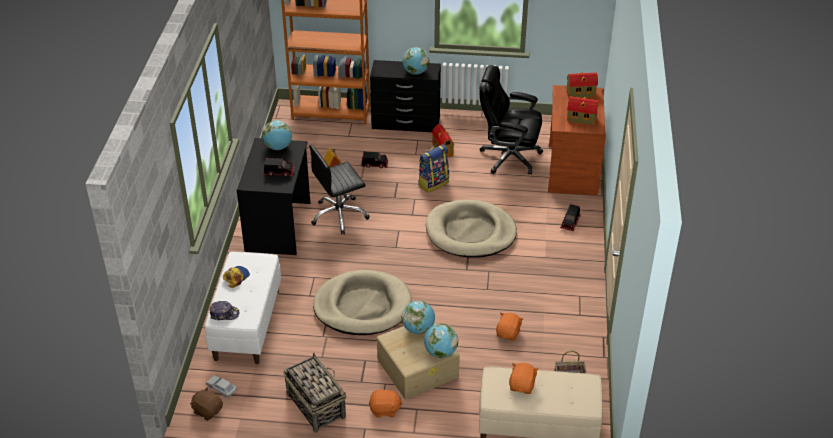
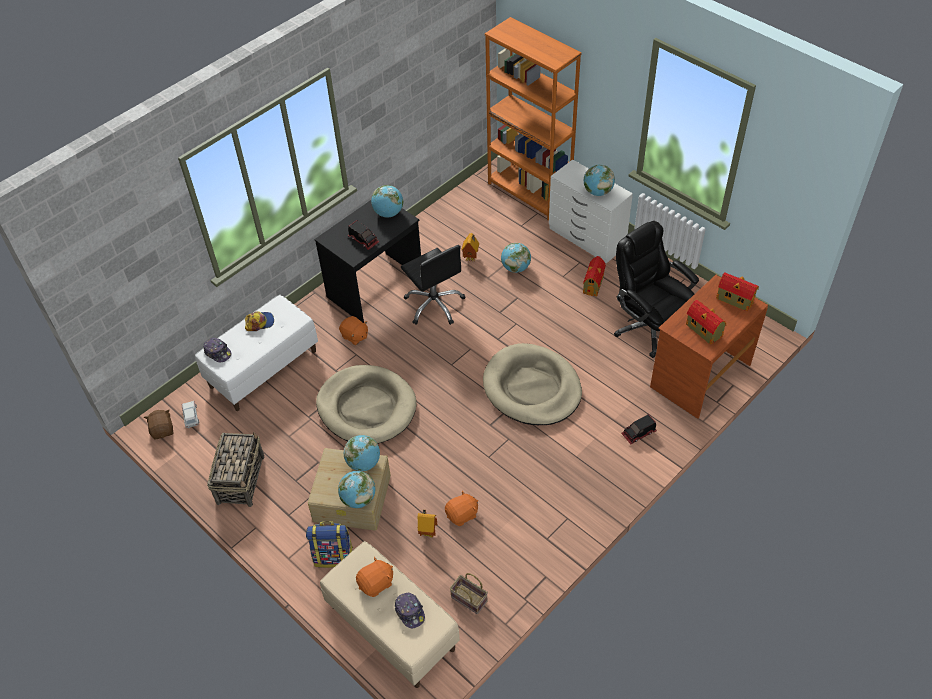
camera: 40 degrees right, 10 degrees up
black office chair [309,145,370,235] -> black office chair turned 135 degrees counterclockwise [401,245,465,325]
toy truck [362,151,388,168] -> globe [501,243,531,273]
orange plush toy [369,388,403,417] -> orange plush toy moved to [339,316,368,345]
black dresser [370,60,441,132] -> white dresser [549,159,633,263]
backpack [418,144,449,193] -> backpack moved to [306,521,353,568]
none -> cap [395,593,425,628]
none -> toy house [418,510,437,538]

